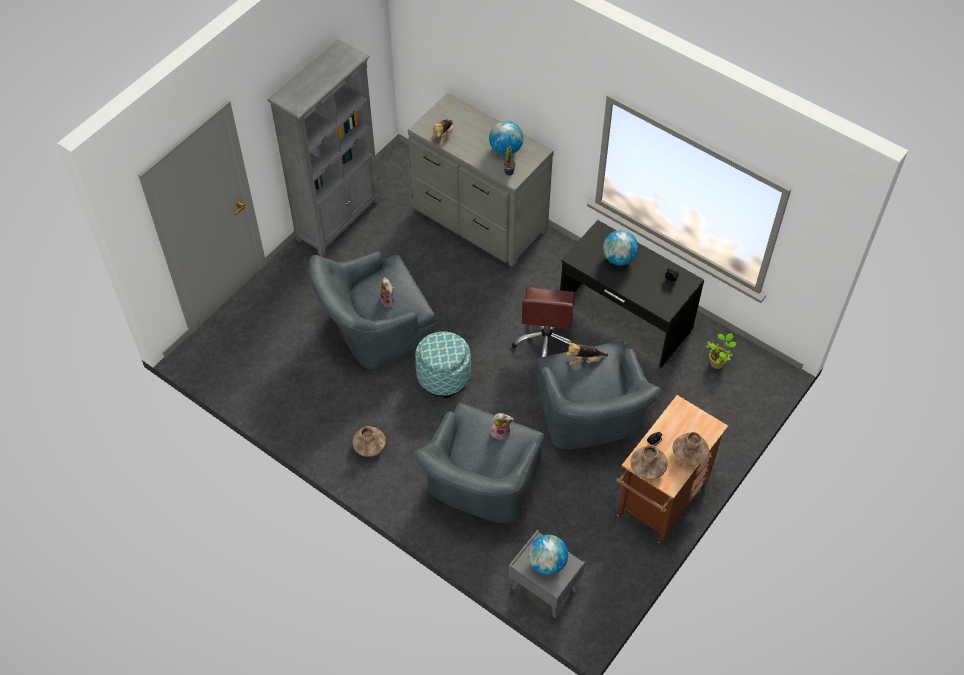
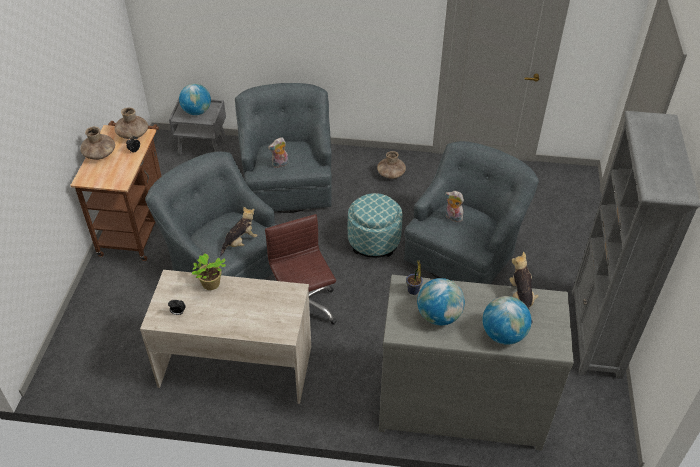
camera: 150 degrees right, 10 degrees down
black desk [560,220,704,368] -> beige desk [140,270,311,404]
globe [603,230,638,265] -> globe moved to [483,296,532,345]
potted plant [706,333,737,369] -> potted plant moved to [192,253,226,290]

